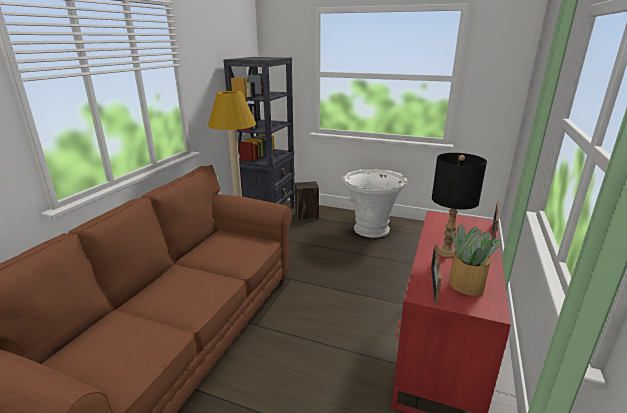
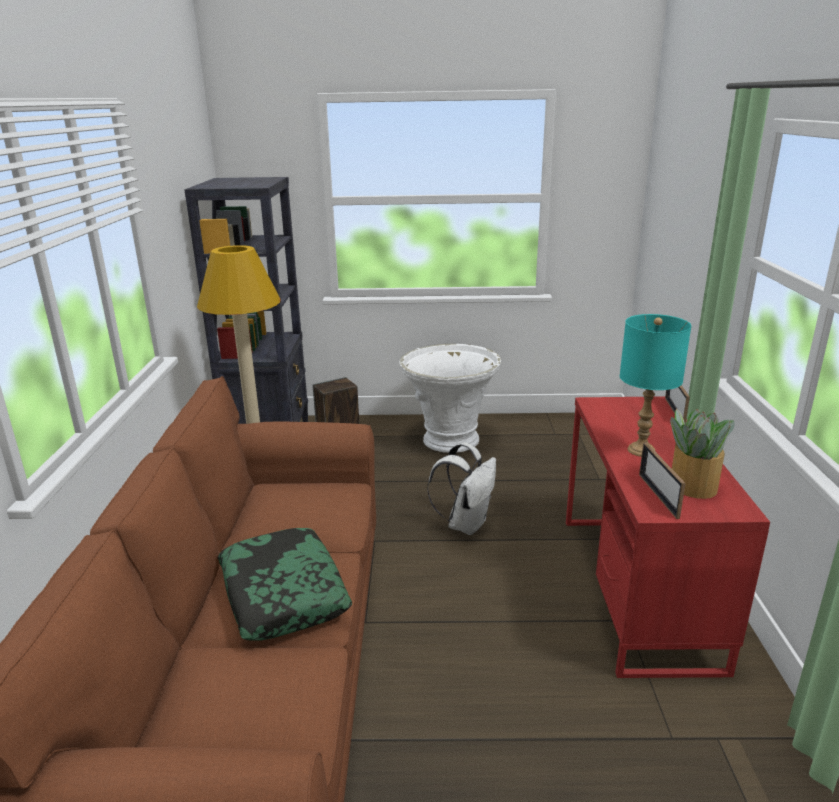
camera: 20 degrees left, 0 degrees up
black table lamp [432,153,487,258] -> turquoise table lamp [620,314,691,457]
none -> pillow [218,528,352,641]
none -> white backpack [427,442,496,535]

